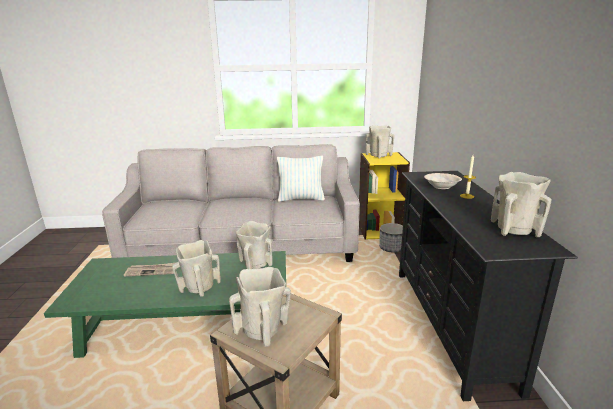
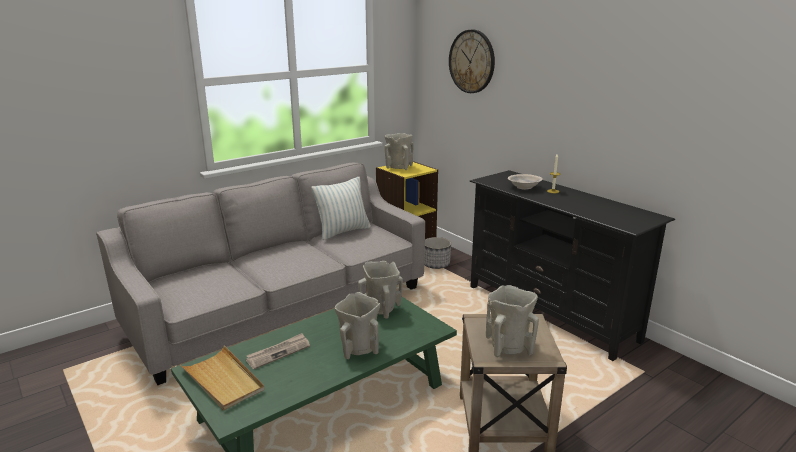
camera: 35 degrees left, 0 degrees up
beige vase [491,172,551,238] -> none
none -> beige tray [179,346,265,411]
none -> wall clock [449,30,495,93]

